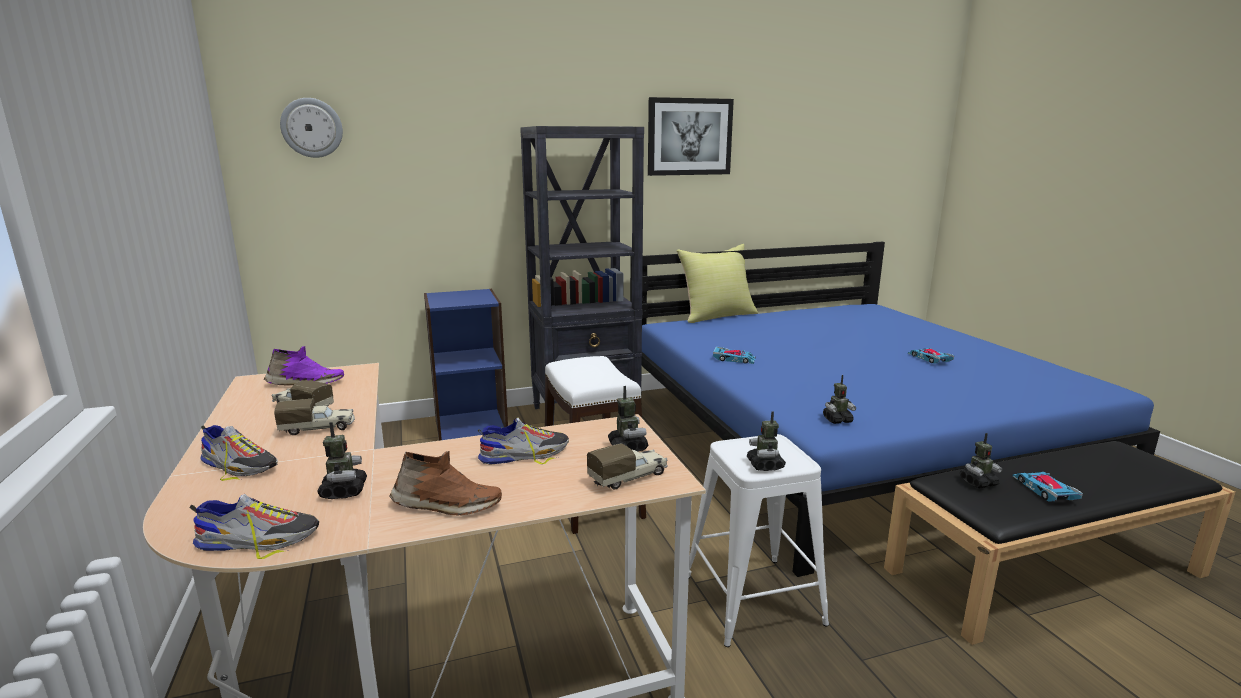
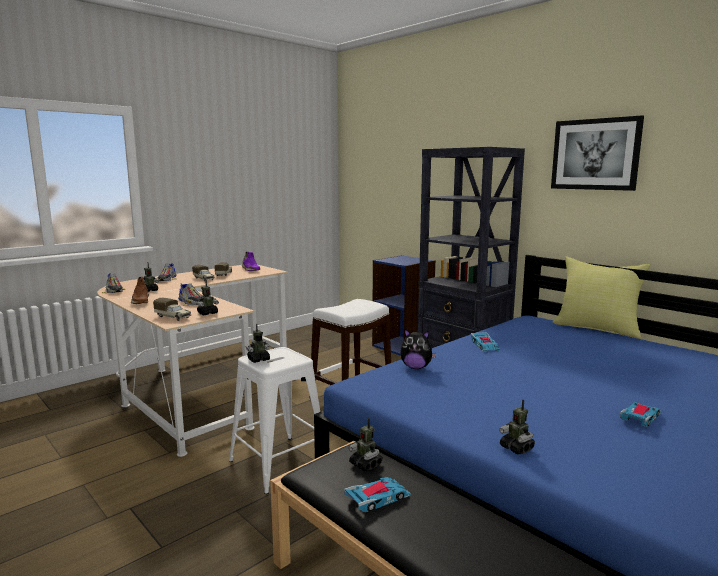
camera: 65 degrees right, 5 degrees down
wall clock [280,98,343,158] -> none
toy robot [823,375,856,424] -> toy robot moved to [499,399,535,454]
none -> plush toy [400,329,436,369]

